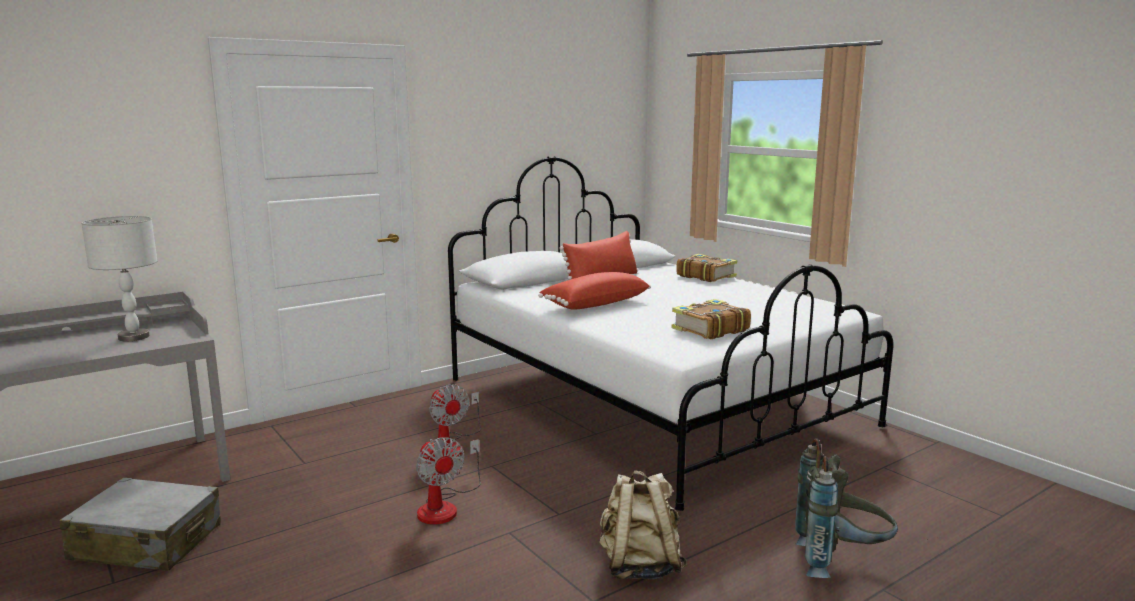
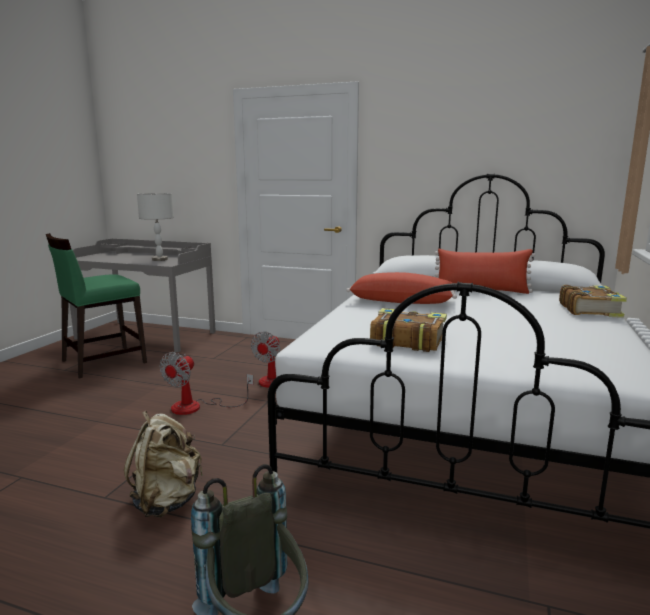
camera: 55 degrees right, 0 degrees up
grey suitcase [60,477,221,571] -> green chair [46,233,147,379]

